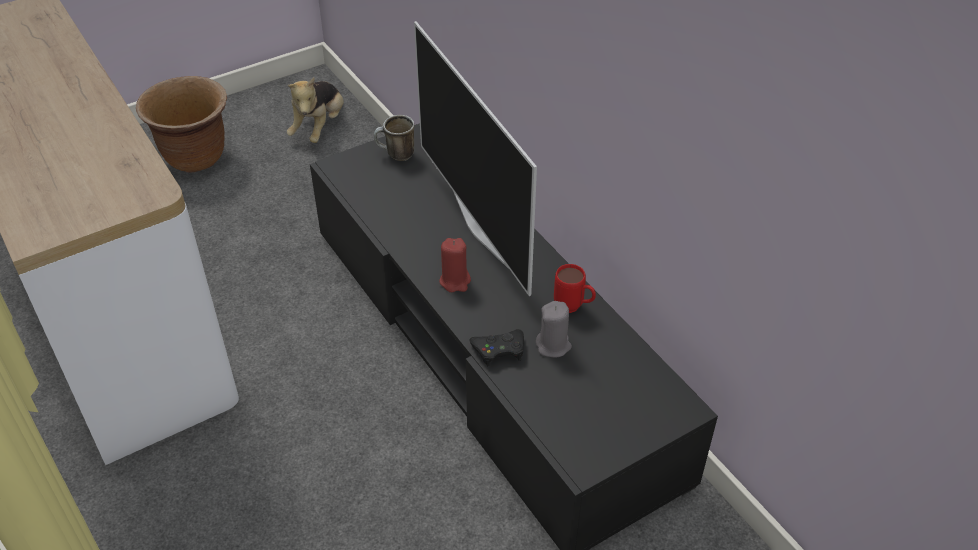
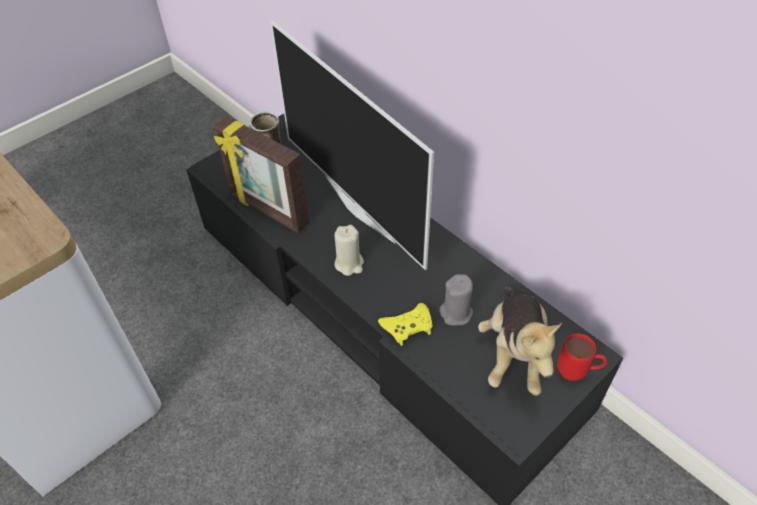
camera: 10 degrees left, 5 degrees up
brown planter [136,76,227,173] -> none
plush toy [287,78,344,143] -> plush toy moved to [478,287,562,396]
red candle [439,238,471,292] -> beige candle [334,225,364,276]
black game controller [469,329,524,367] -> yellow game controller [378,303,433,346]
red mug [554,264,596,313] -> red mug moved to [557,334,607,381]
none -> picture frame [214,116,309,234]

